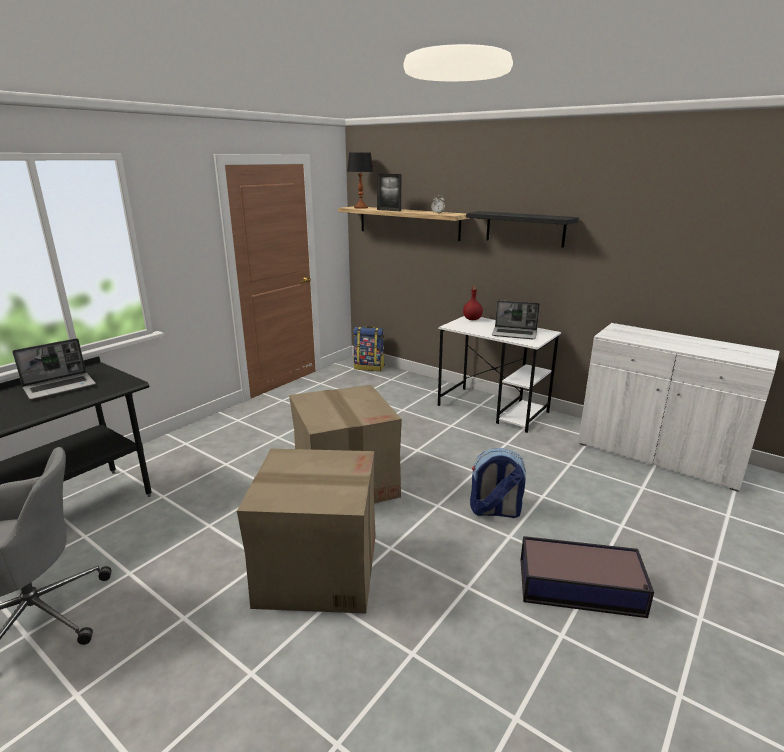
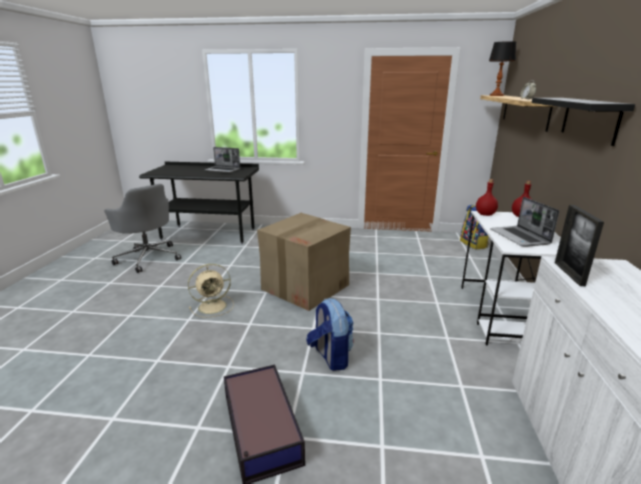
camera: 60 degrees right, 0 degrees up
cardboard box [237,449,376,614] -> beige fan [188,264,234,318]
picture frame [377,174,401,211] -> picture frame moved to [555,205,604,286]
none -> red bottle [476,179,498,216]

